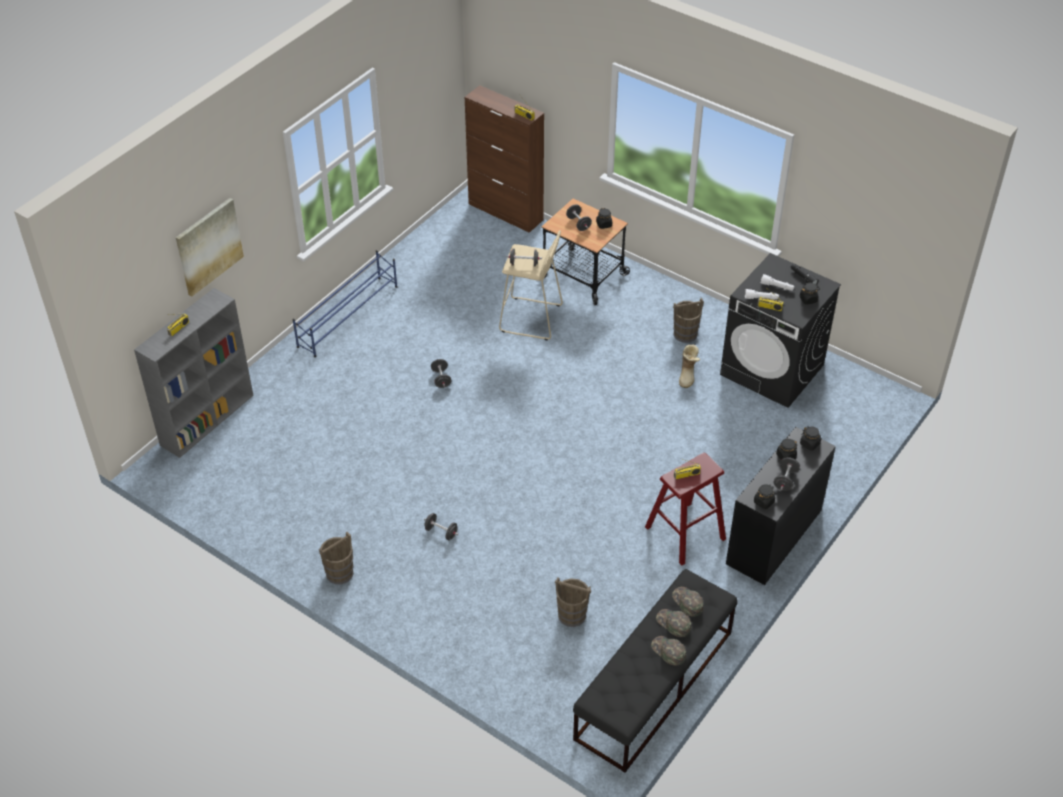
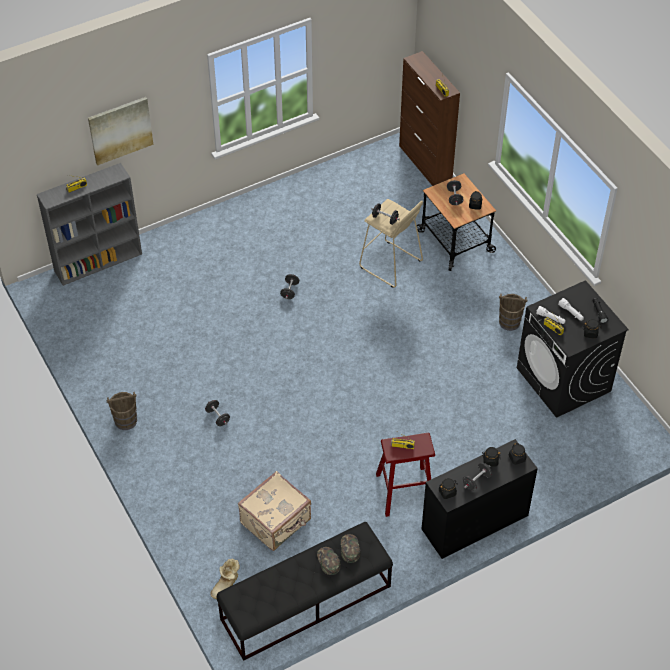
camera: 25 degrees right, 5 degrees up
blue shoe rack [293,250,397,357] -> none
brown bucket [555,577,591,627] -> beige suitcase [238,471,311,551]
green cap [651,636,686,665] -> none
boot [679,344,700,388] -> boot moved to [210,558,240,599]

